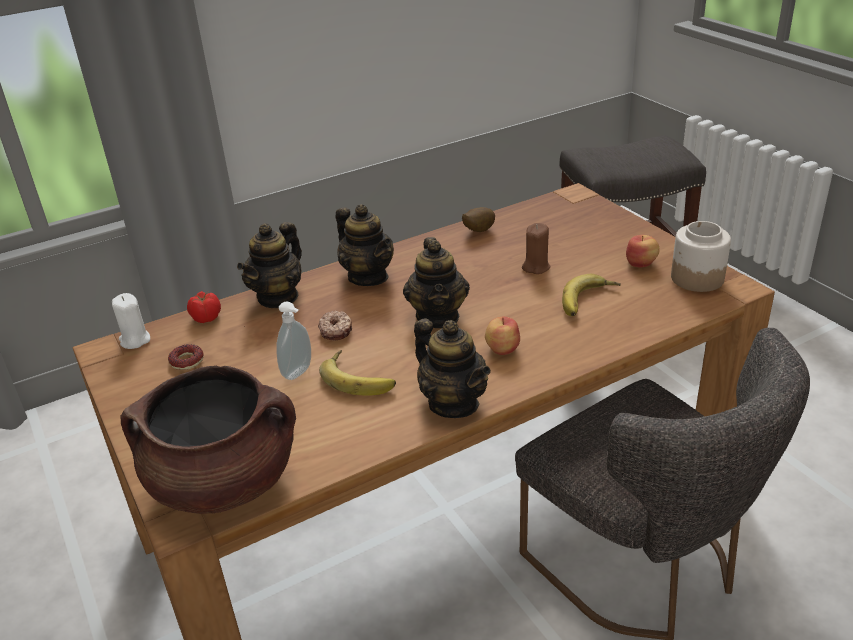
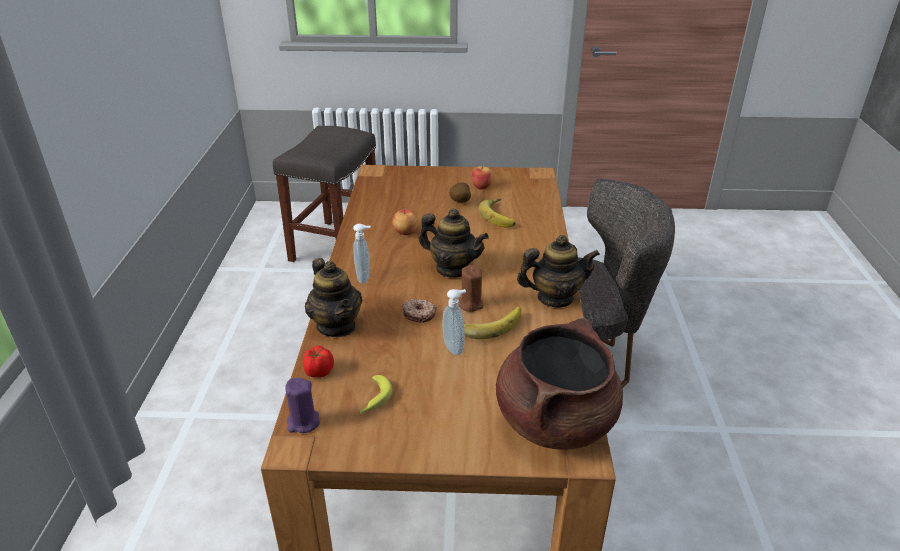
camera: 60 degrees left, 0 degrees up
white candle [112,293,150,349] -> purple candle [285,378,320,433]
donut [168,344,204,370] -> banana [360,375,393,414]
teapot [336,204,394,286] -> soap dispenser [353,224,371,284]
potato [462,207,495,232] -> potato moved to [449,183,471,203]
apple [485,317,520,355] -> apple moved to [392,209,418,235]
brown candle [522,223,551,274] -> brown candle moved to [458,265,484,312]
jar [671,221,731,292] -> none

